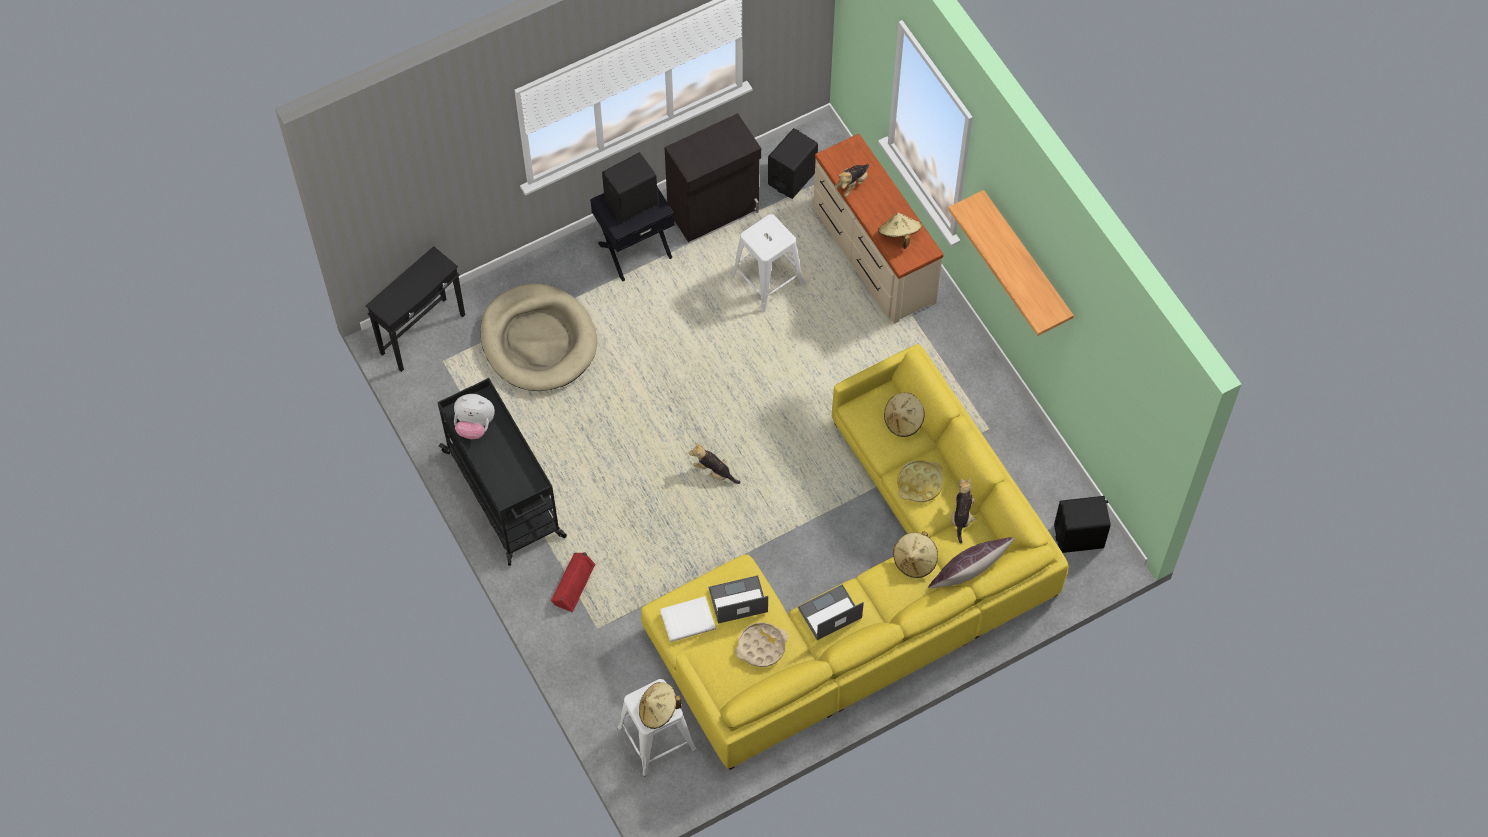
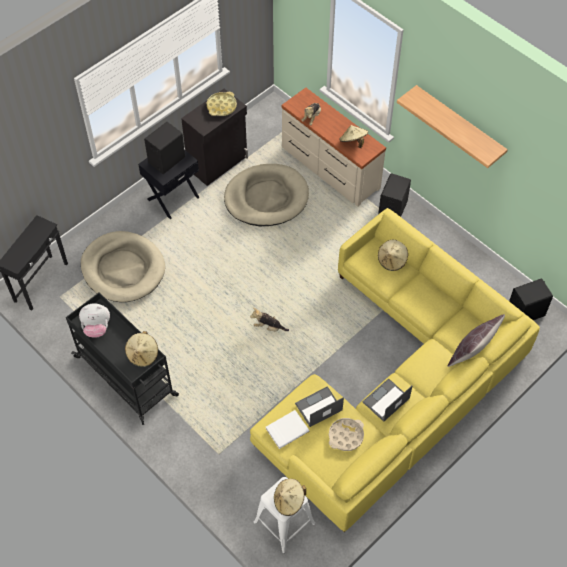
camera: 15 degrees left, 5 degrees down
red speaker [550,552,596,613] -> none
white stool [730,214,805,312] -> beige dog bed [224,164,309,226]
black speaker [768,128,818,199] -> black speaker moved to [378,173,411,217]
beige hat [893,531,938,578] -> beige hat moved to [125,331,158,367]
yellow tray [897,460,943,502] -> yellow tray moved to [207,92,237,116]
plush toy [951,477,977,544] -> none

